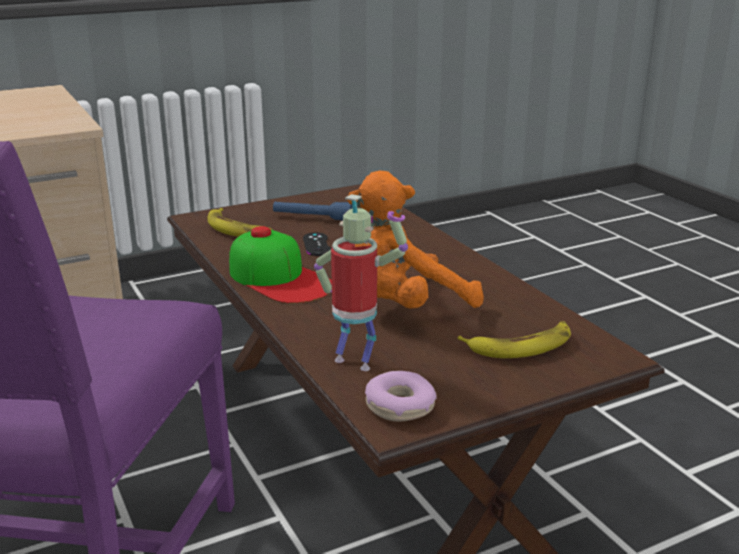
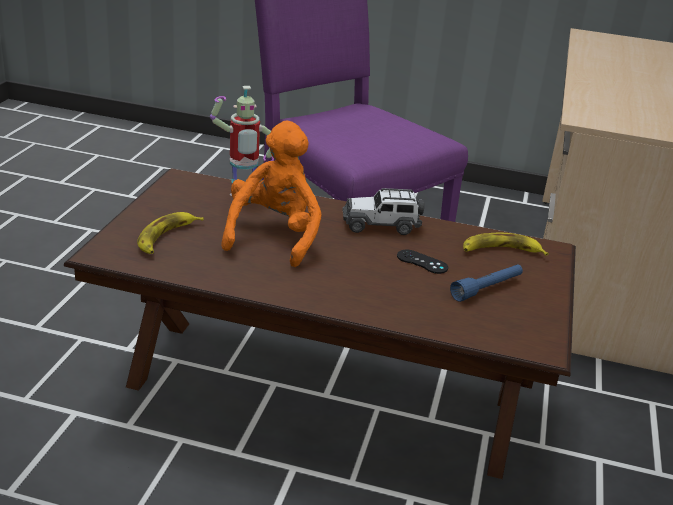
camera: 130 degrees right, 5 degrees up
cap [229,226,332,303] -> toy car [343,188,424,235]
donut [365,371,437,422] -> none

